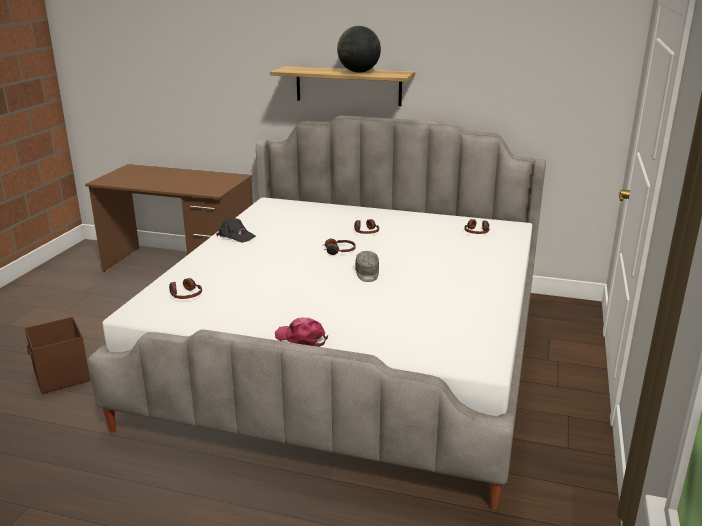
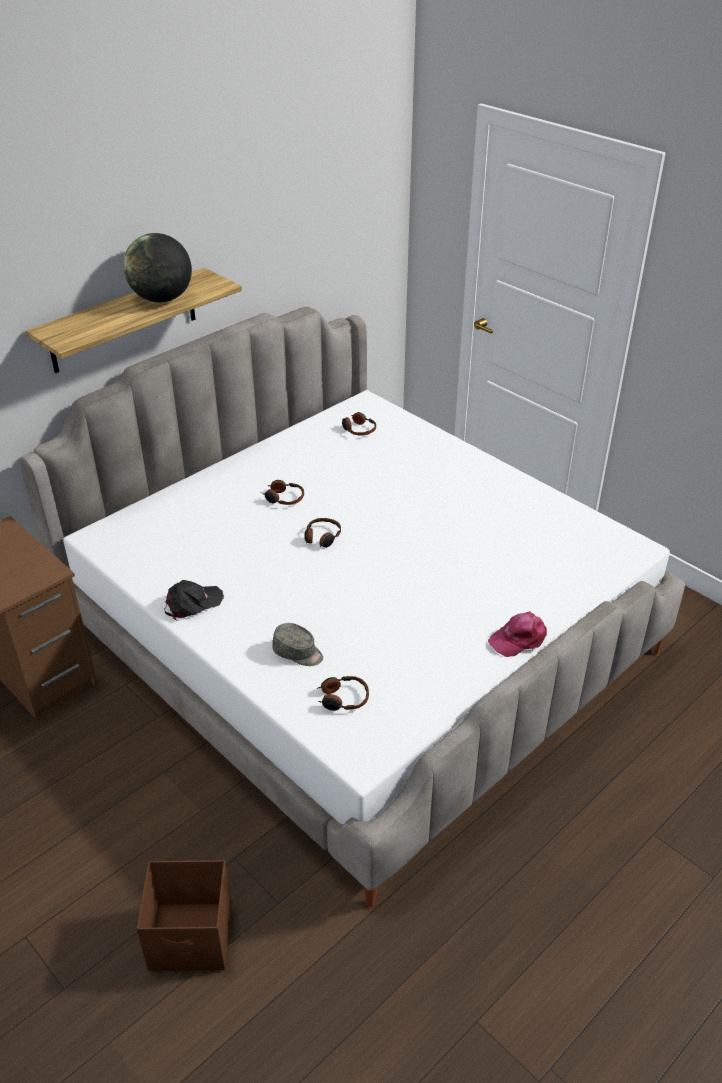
camera: 60 degrees left, 15 degrees up
grey cap [355,251,379,282] -> grey cap moved to [273,623,323,666]

